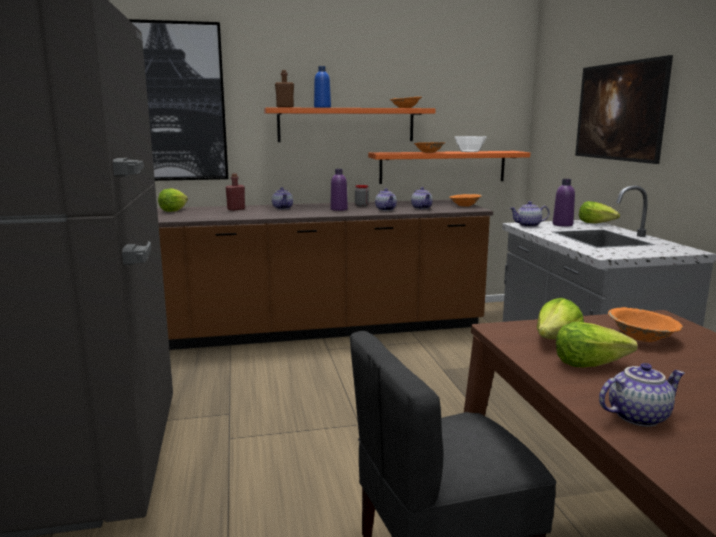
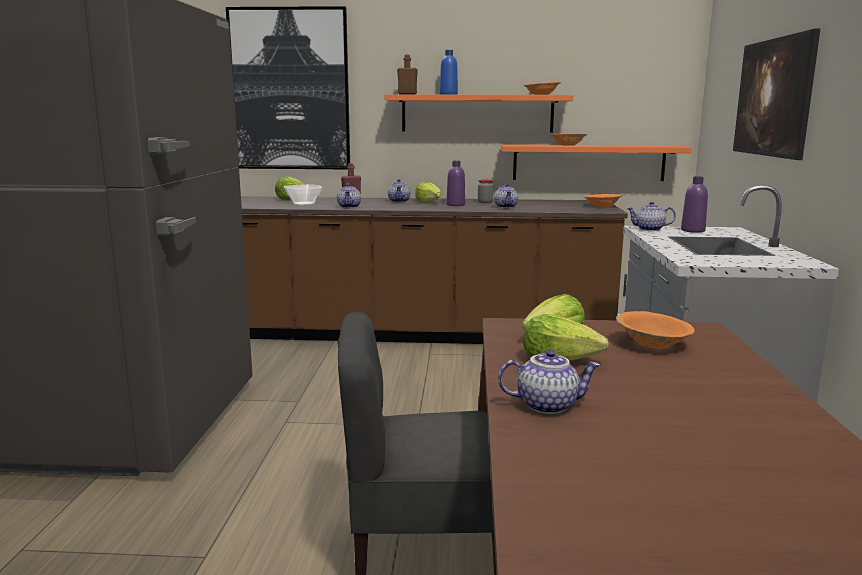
camera: 15 degrees right, 0 degrees up
teapot [411,187,433,209] -> teapot moved to [337,183,361,208]
bowl [454,136,487,152] -> bowl moved to [284,184,322,206]
lettuce [579,201,620,223] -> lettuce moved to [415,181,441,202]

